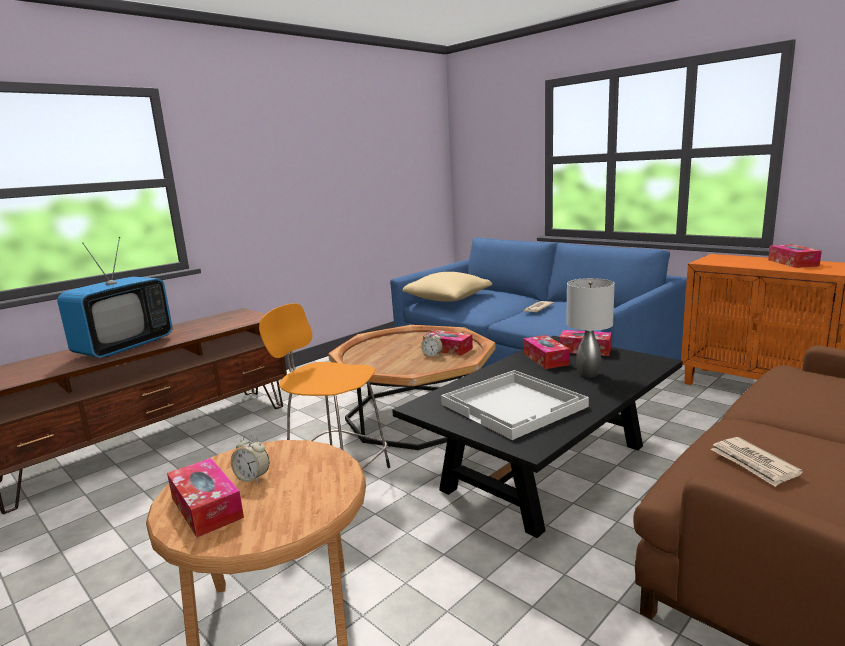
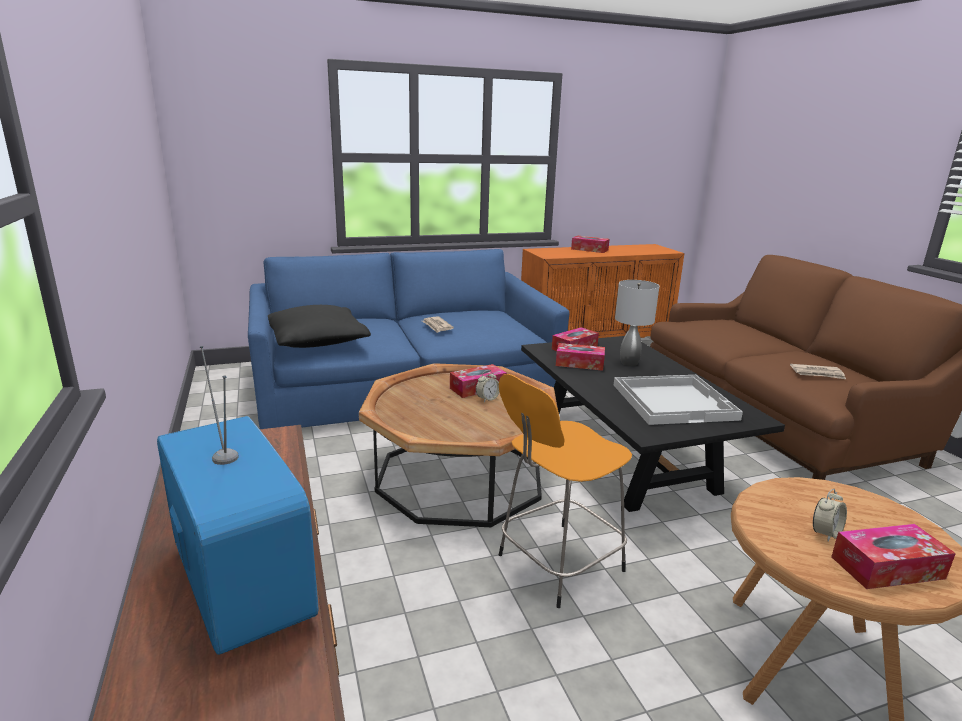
camera: 65 degrees left, 5 degrees up
beige pillow [402,272,492,302] -> black pillow [268,305,371,348]

